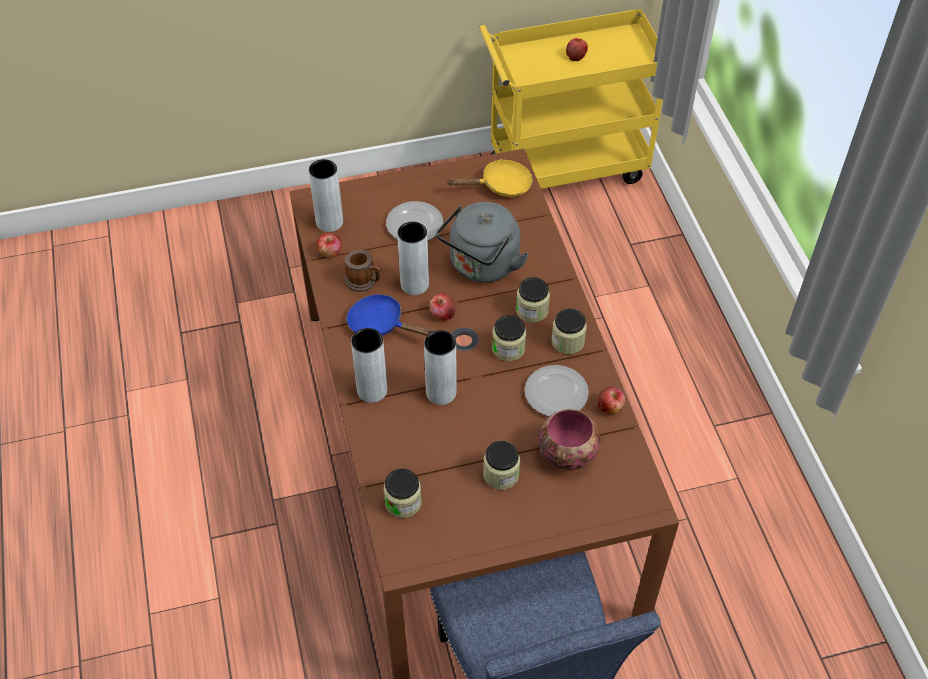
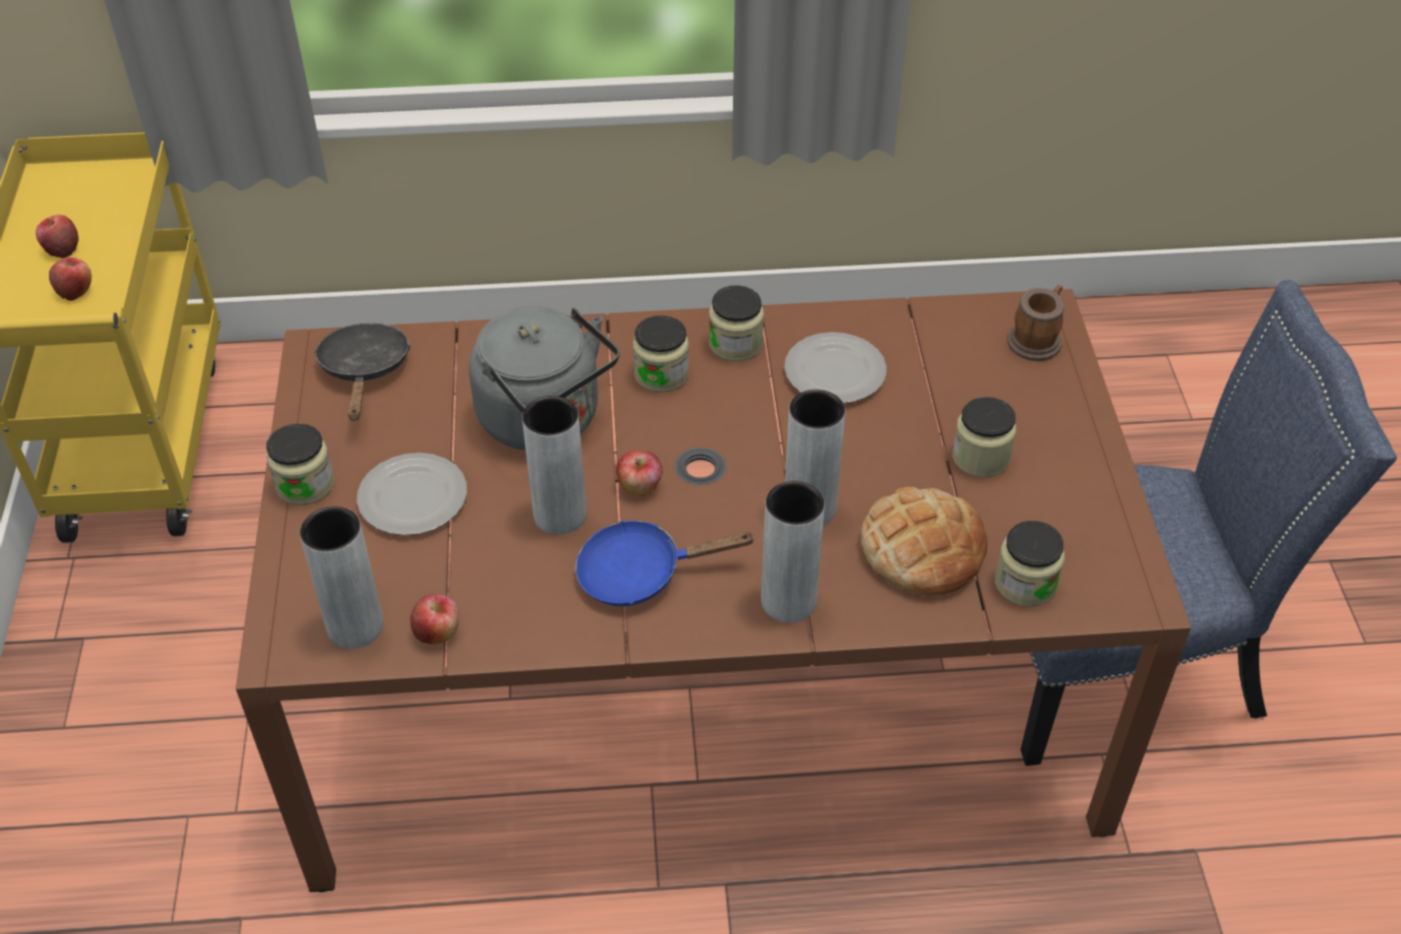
camera: 80 degrees left, 5 degrees down
mug [344,250,381,292] -> mug moved to [1007,285,1064,361]
blue frying pan [347,294,433,336] -> blue frying pan turned 45 degrees clockwise [575,520,756,606]
yellow frying pan [448,159,533,197] -> black frying pan [314,323,411,421]
jar [492,315,526,361] -> jar moved to [266,424,334,505]
bowl [538,409,601,470] -> none
apple [598,387,625,414] -> apple moved to [49,257,92,301]
none -> bread [860,487,987,596]

